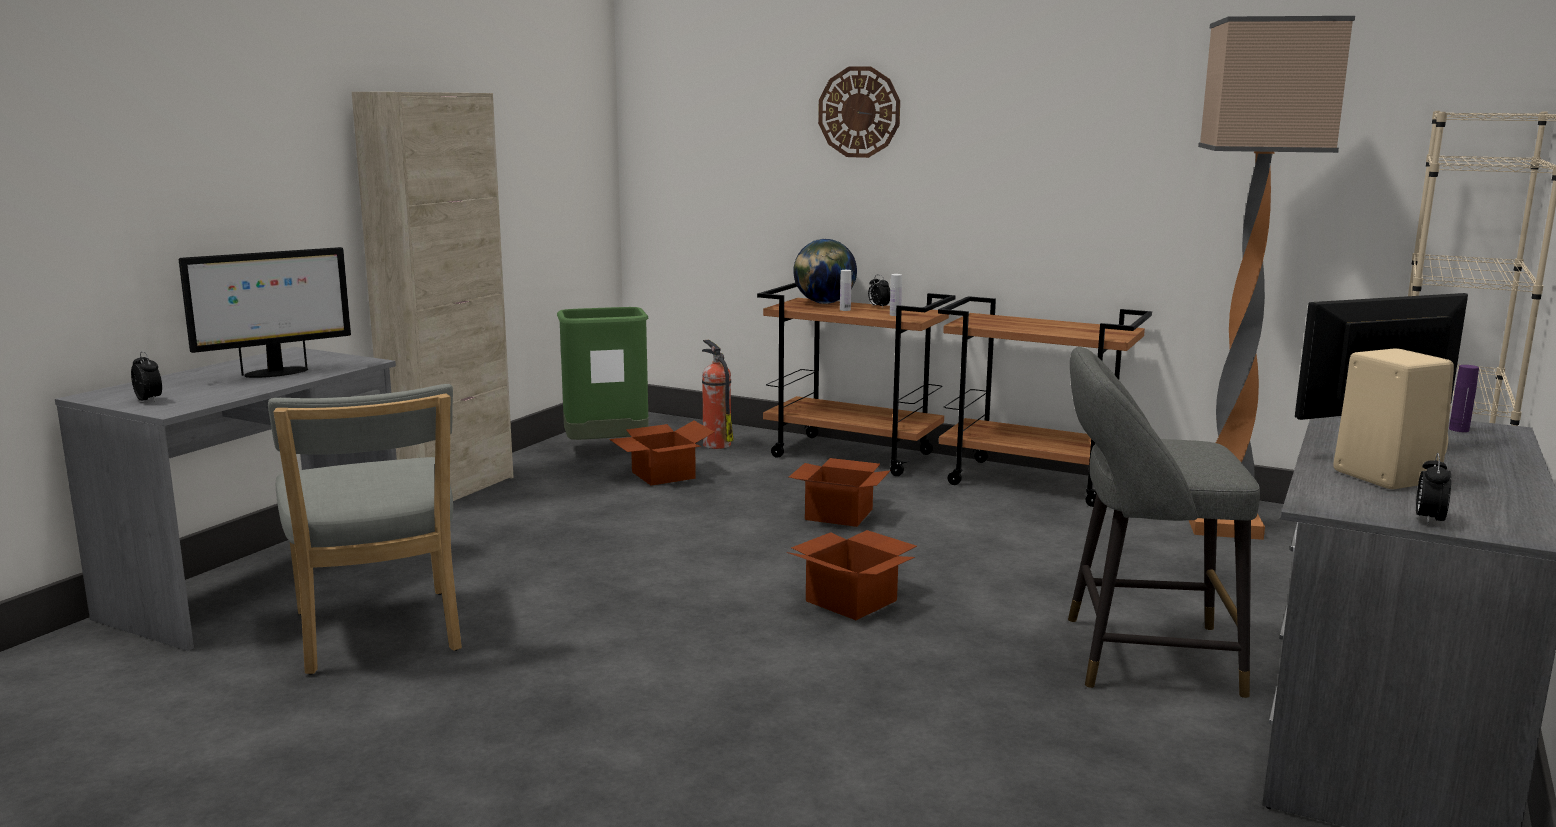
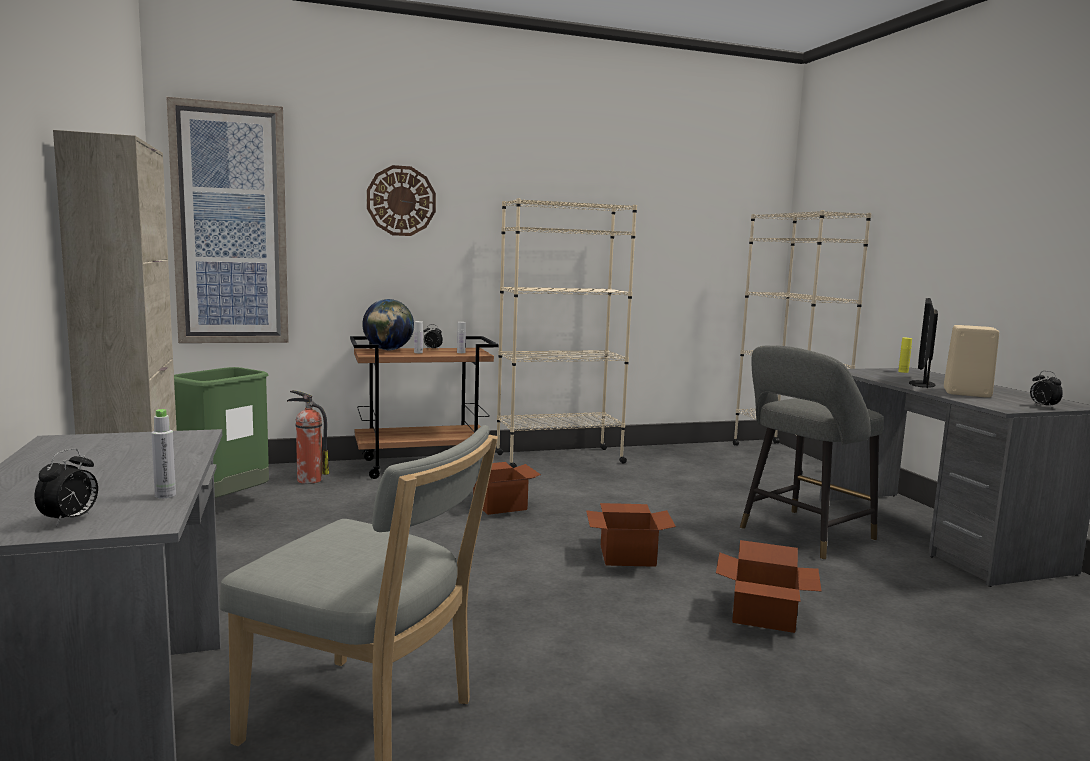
camera: 45 degrees left, 5 degrees down
alarm clock [131,351,162,403] -> alarm clock turned 105 degrees clockwise [34,448,98,526]
monitor [179,247,351,378] -> none
cardboard box [609,421,714,486] -> cardboard box moved to [716,540,821,633]
brown cart [938,296,1152,507] -> beige bookcase [496,198,637,468]
floor lamp [1189,16,1355,540] -> none
purple bottle [1449,365,1479,432] -> yellow bottle [898,338,912,373]
none -> grey bottle [151,409,176,498]
none -> picture [166,97,289,343]

